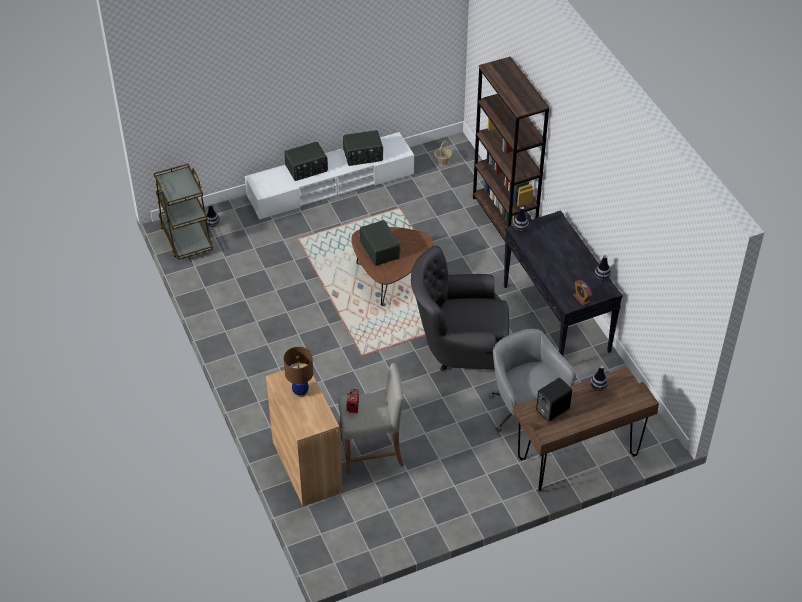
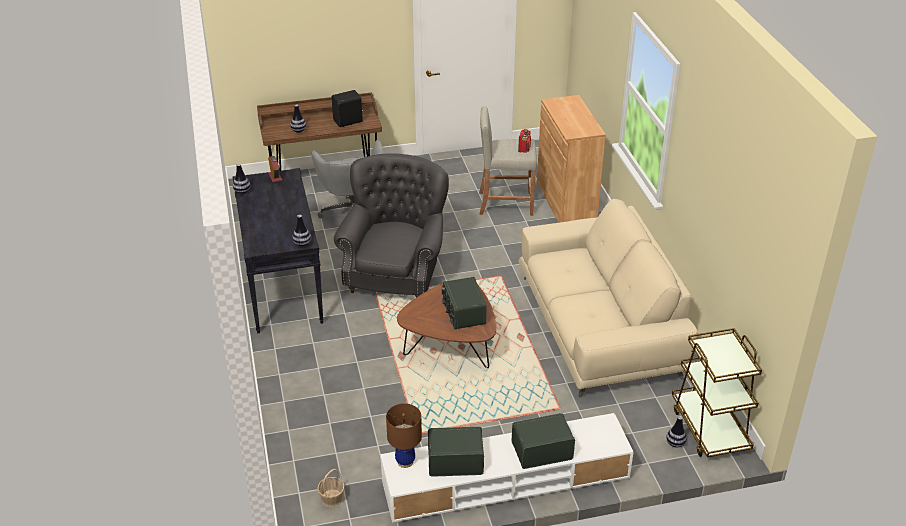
camera: 170 degrees left, 10 degrees down
brown table lamp [284,347,313,397] -> brown table lamp moved to [386,403,422,468]
grey armchair [411,246,509,371] -> grey armchair turned 90 degrees counterclockwise [334,153,449,297]
brown bookcase [473,56,550,241] -> none
none -> beige sofa [518,199,698,398]

